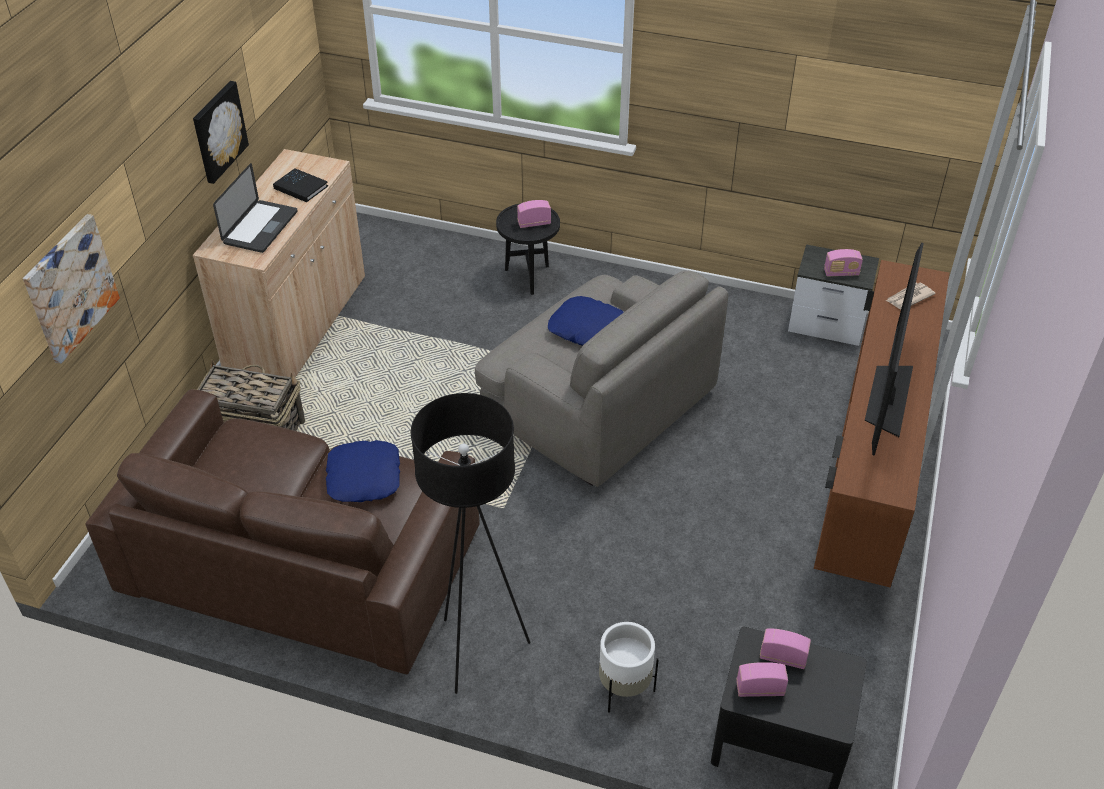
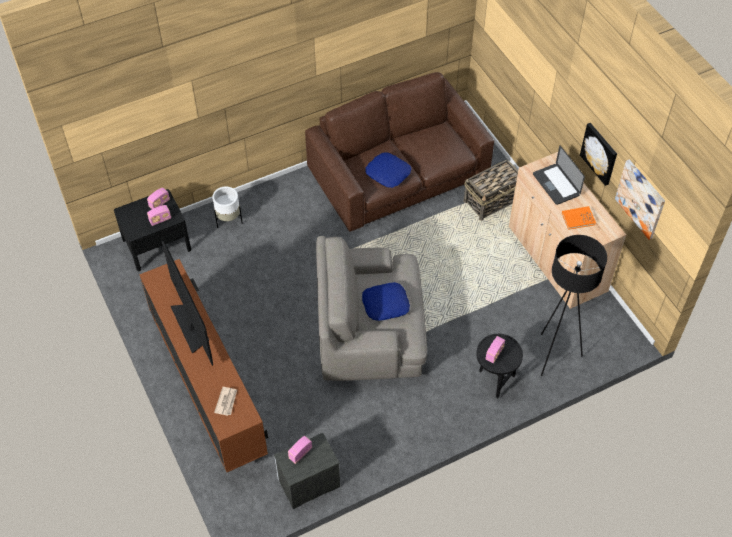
camera: 135 degrees right, 10 degrees up
picture [23,214,120,364] -> picture moved to [615,160,665,240]
black book [273,168,328,202] -> orange book [562,206,596,230]
black floor lamp [411,393,530,694] -> black floor lamp moved to [541,235,607,376]

